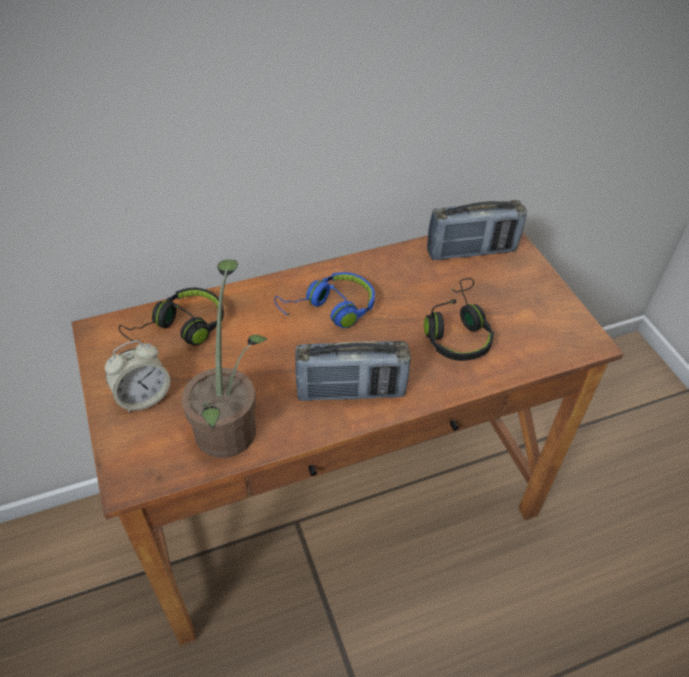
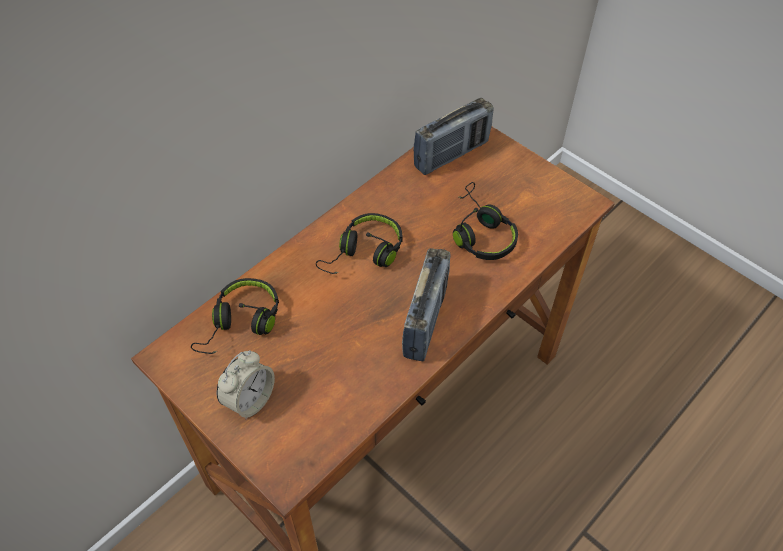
camera: 25 degrees left, 5 degrees up
potted plant [182,260,267,458] -> none
blue headphones [274,272,375,328] -> black headphones [316,213,403,274]
radio [295,341,411,401] -> radio turned 45 degrees counterclockwise [402,248,451,361]

